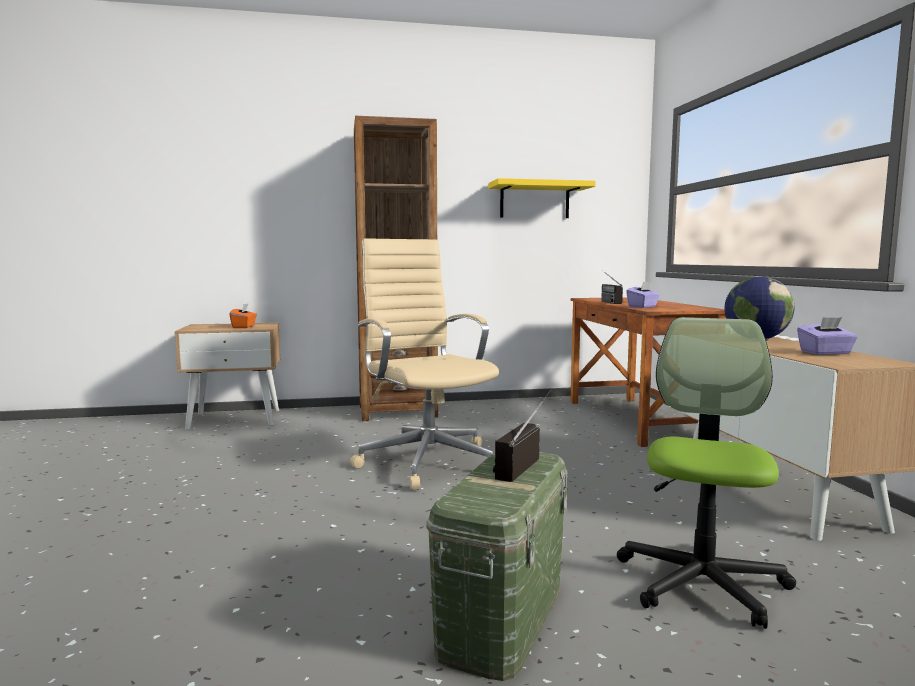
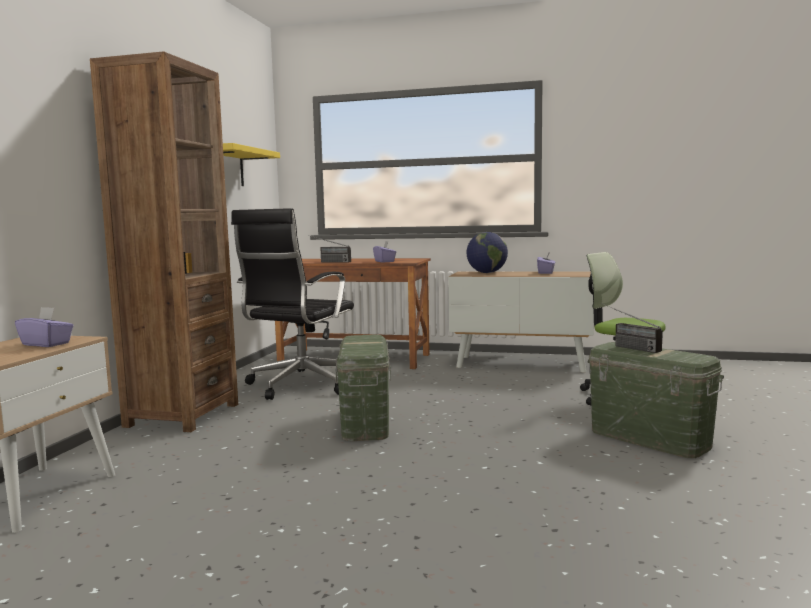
camera: 65 degrees left, 0 degrees up
orange tissue box [229,303,257,328] -> purple tissue box [15,307,74,347]
beige office chair [350,238,499,490] -> green storage box [335,335,391,441]
none -> black office chair [231,208,354,400]

